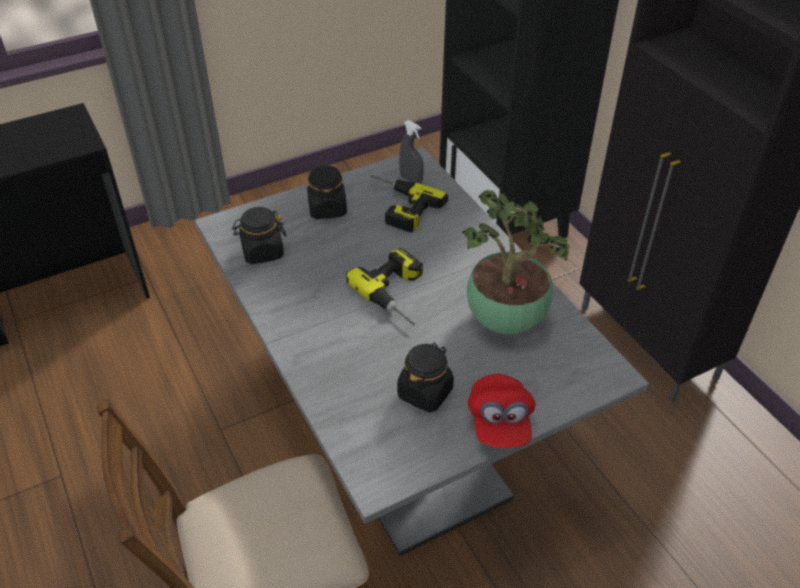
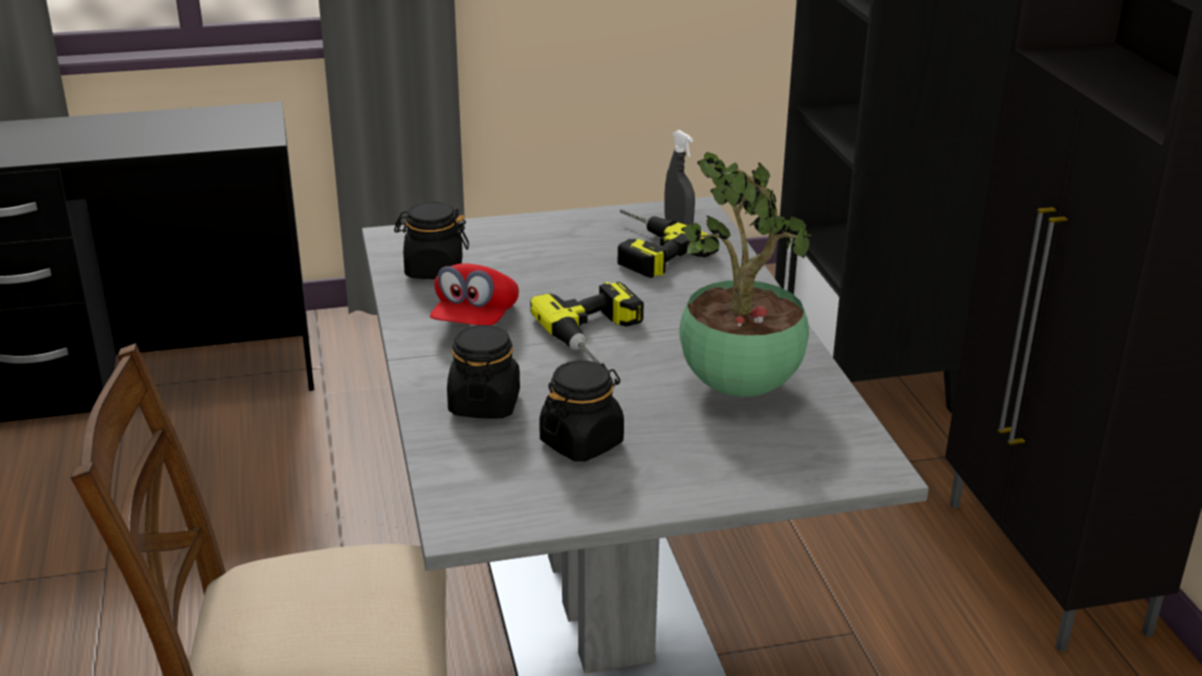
camera: 15 degrees right, 15 degrees down
black jar [307,165,347,219] -> black jar moved to [447,325,520,418]
red cap [468,374,535,448] -> red cap moved to [430,264,519,325]

